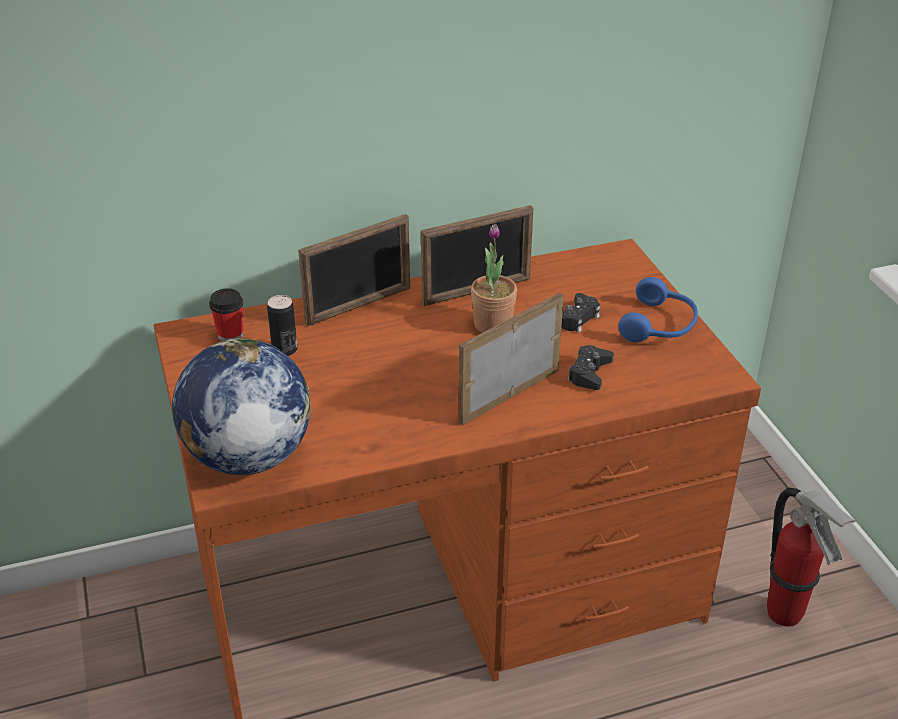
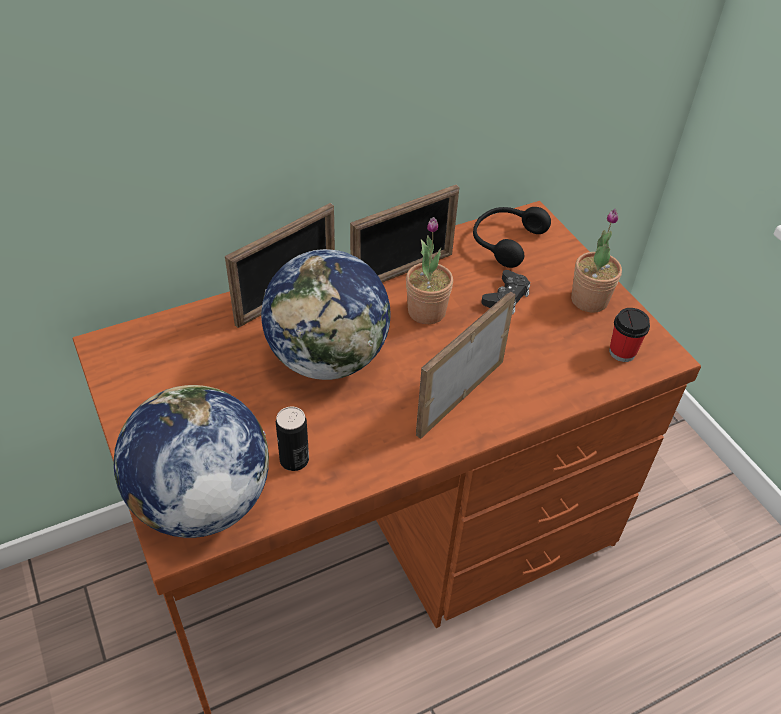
camera: 10 degrees left, 10 degrees up
cup [209,288,243,341] -> cup moved to [609,308,650,362]
can [267,295,297,356] -> can moved to [276,407,309,471]
black game controller [567,345,614,390] -> none
blue headphones [618,277,698,342] -> potted plant [571,209,622,313]
fire extinguisher [767,488,856,627] -> none
none -> globe [261,249,391,380]
none -> black headphones [473,207,551,268]

